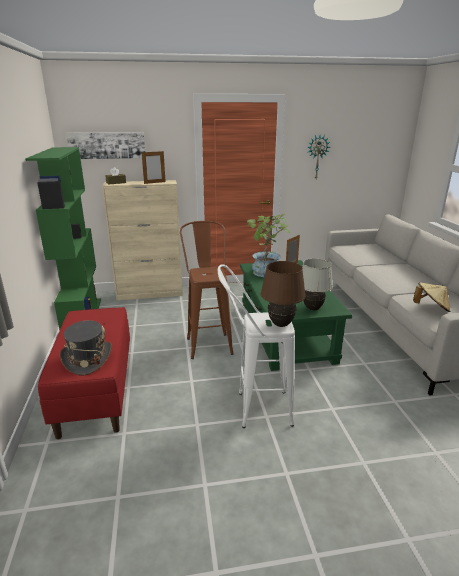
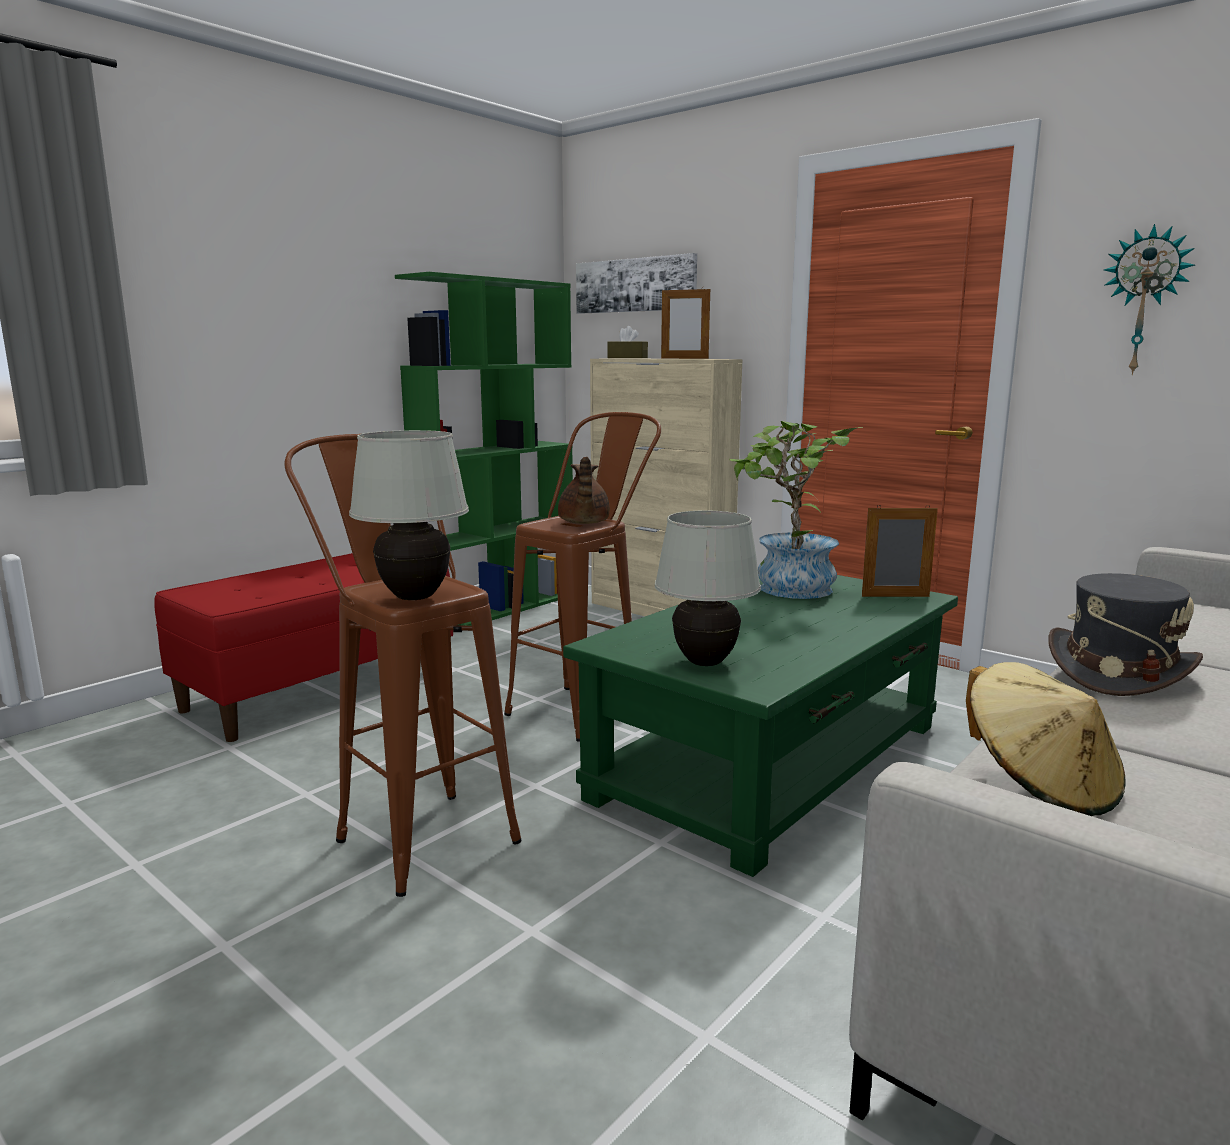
camera: 50 degrees right, 10 degrees down
grey hat [60,320,112,375] -> grey hat moved to [1048,573,1203,696]
white stool [218,264,295,428] -> brown stool [285,434,522,897]
brown table lamp [261,261,306,327] -> white table lamp [349,430,469,600]
none -> brown teapot [558,457,610,524]

